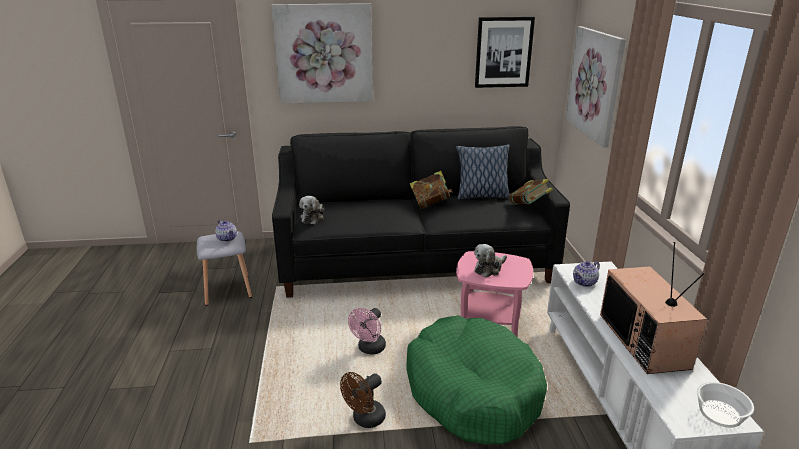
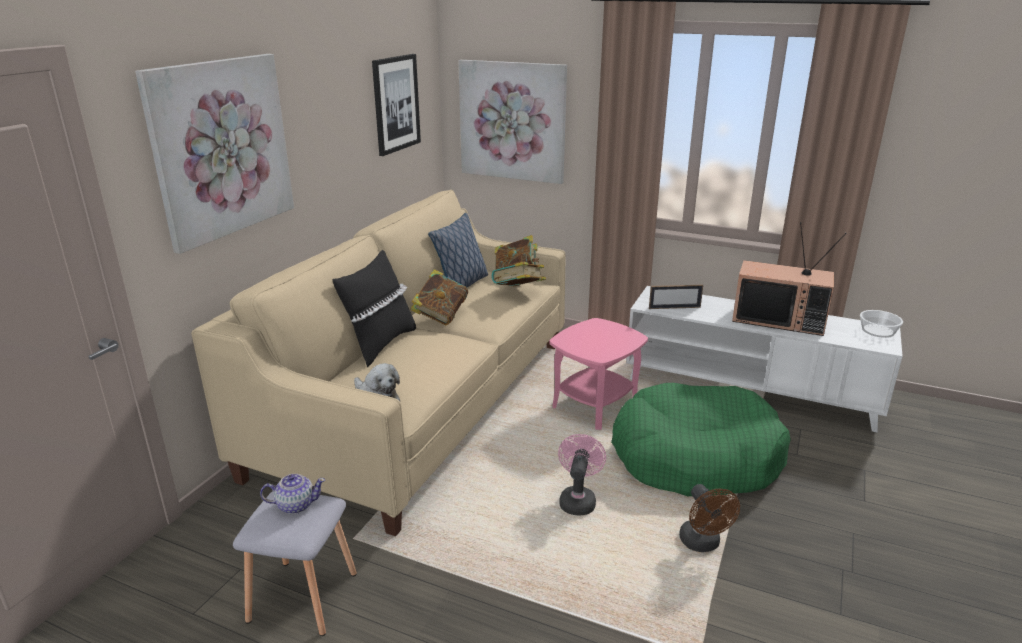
camera: 60 degrees left, 0 degrees up
black sofa [272,126,570,298] -> beige sofa [191,190,566,536]
pink fan [348,308,386,355] -> pink fan turned 135 degrees counterclockwise [558,434,606,516]
plush toy [474,244,507,277] -> none
teapot [573,261,600,287] -> picture frame [649,285,703,309]
none -> black pillow [333,250,416,367]
none -> book [491,262,546,286]

